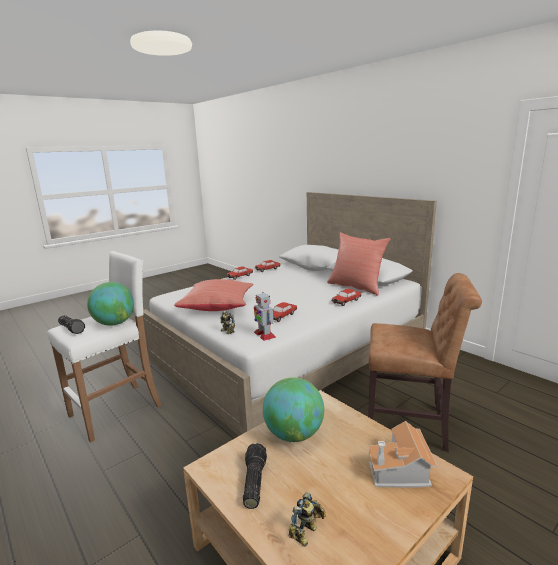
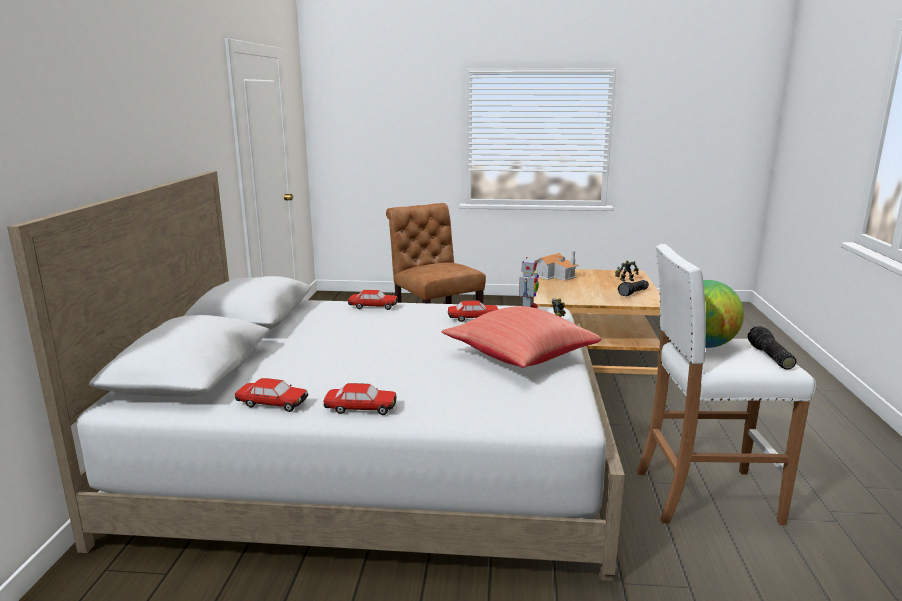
camera: 135 degrees left, 0 degrees up
globe [263,377,324,442] -> none
red pillow [327,232,391,296] -> none

